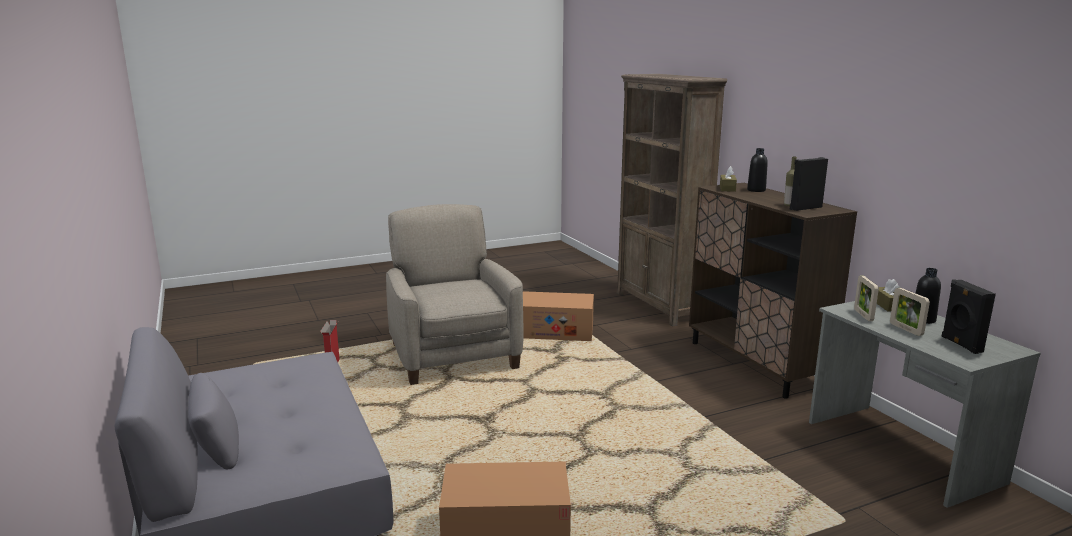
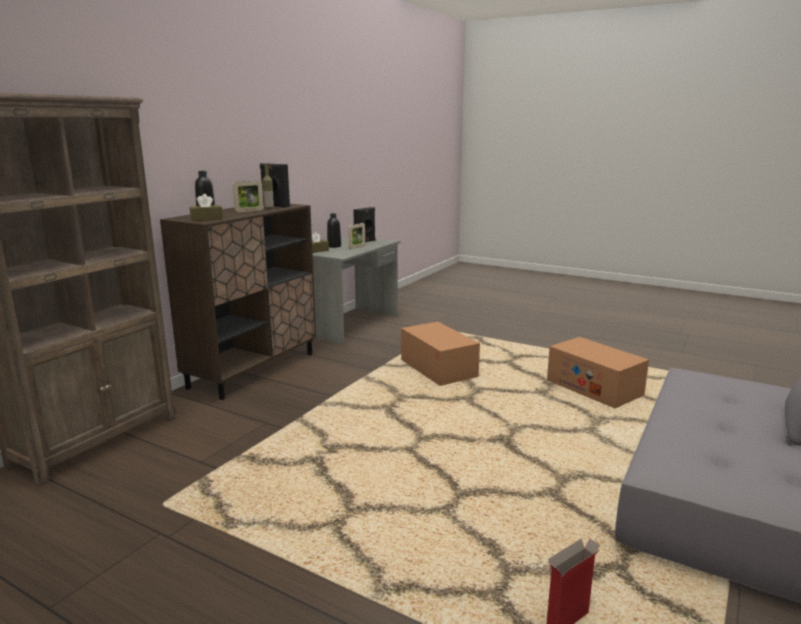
camera: 125 degrees left, 0 degrees up
beige armchair [386,204,524,385] -> none
cardboard box [523,291,594,341] -> cardboard box moved to [401,322,480,386]
picture frame [854,276,879,321] -> picture frame moved to [233,181,264,212]

